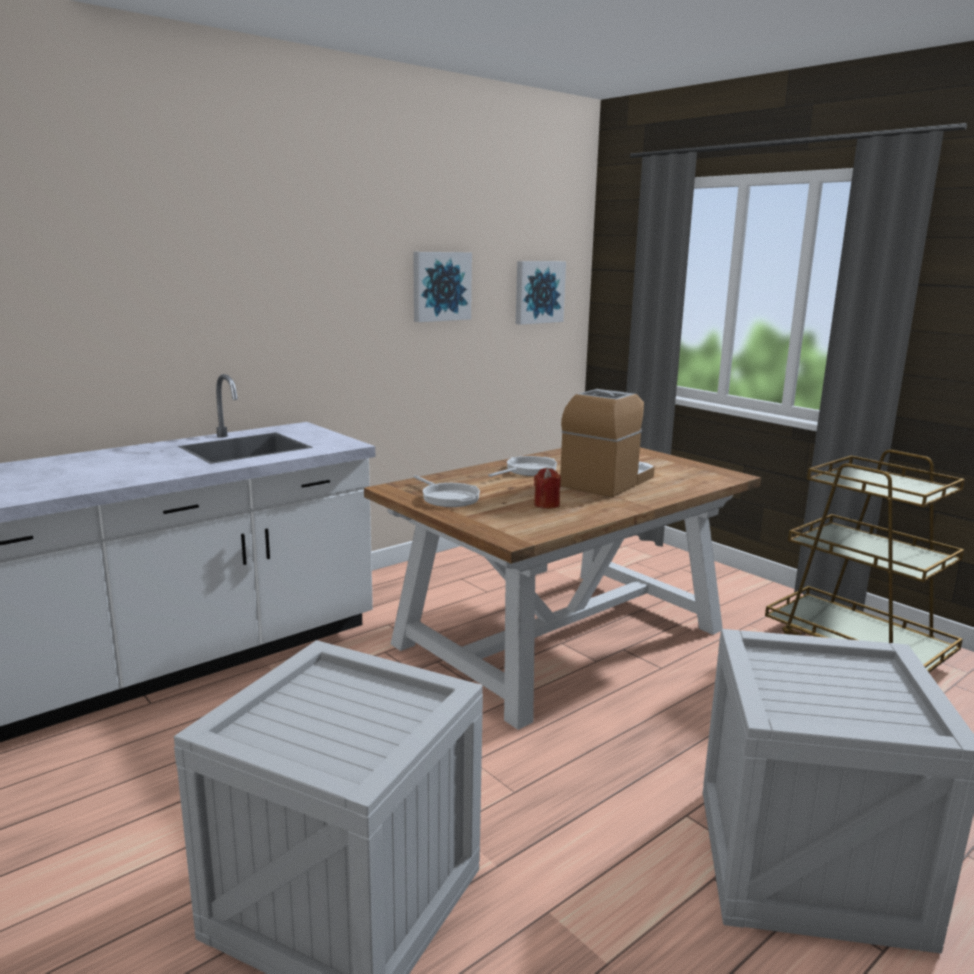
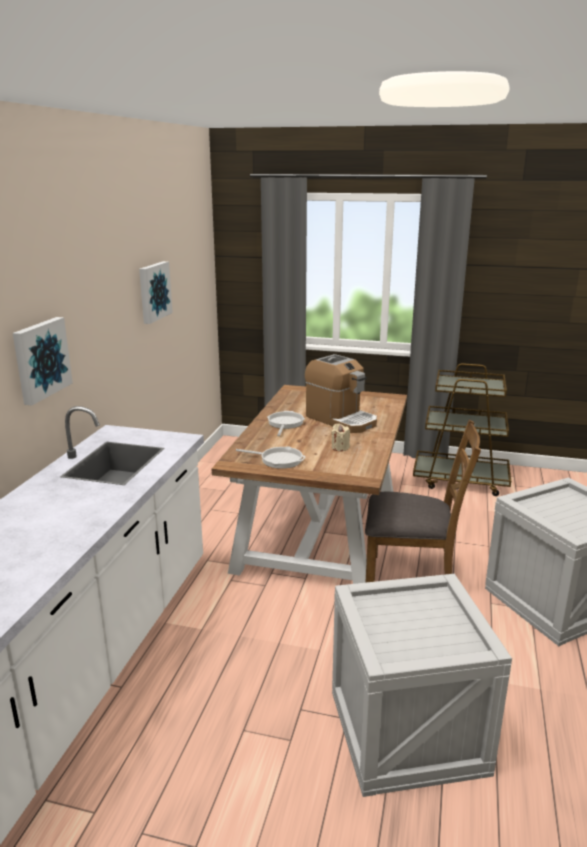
camera: 35 degrees left, 5 degrees up
picture [516,261,566,325] -> picture moved to [13,317,73,405]
red candle [534,468,561,509] -> beige candle [331,424,350,451]
coffee machine [560,389,655,497] -> coffee machine turned 135 degrees clockwise [305,354,377,433]
none -> brown chair [365,420,481,583]

